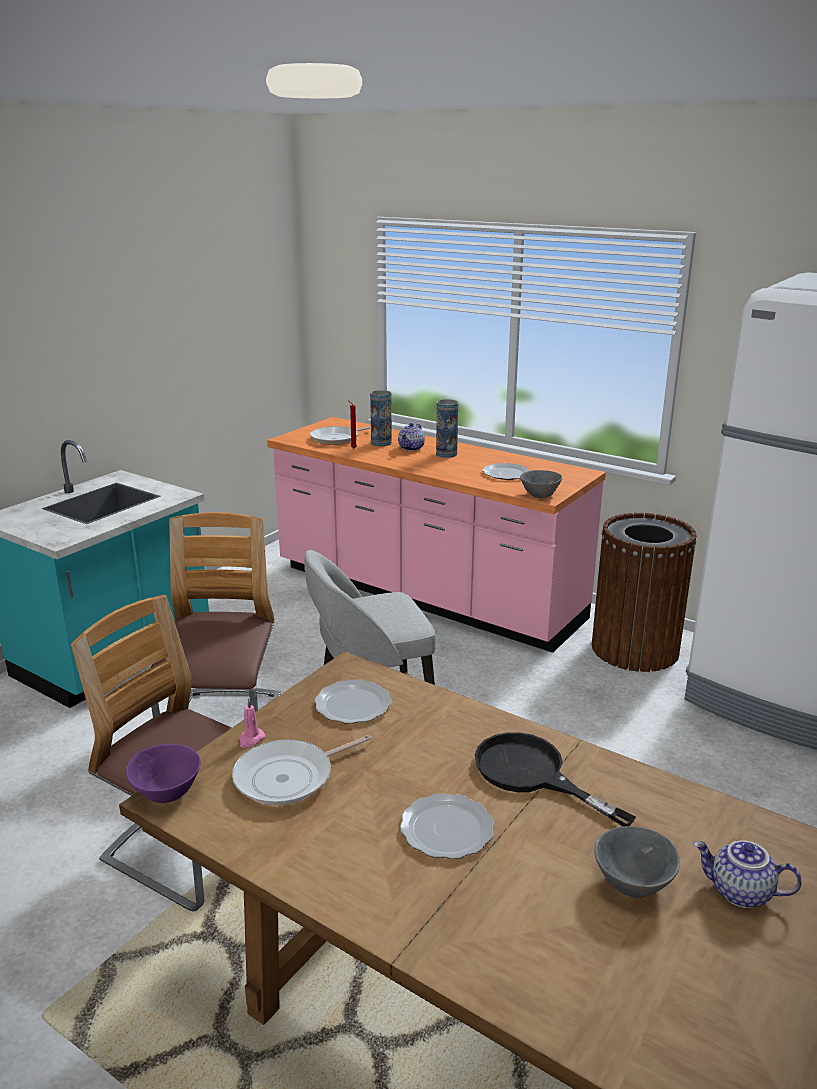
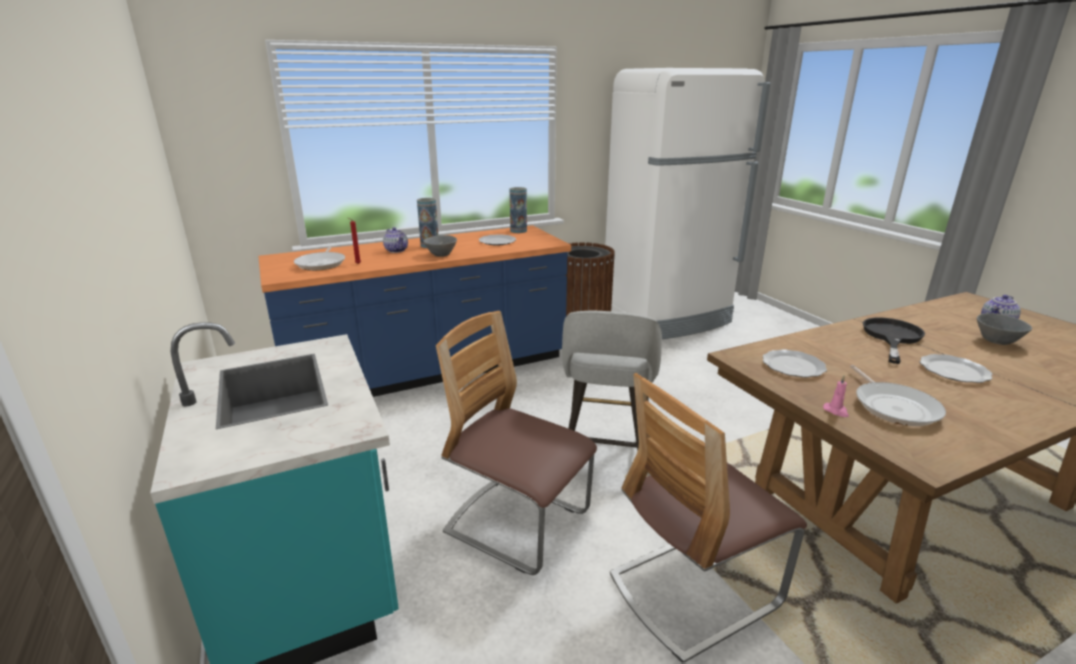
camera: 60 degrees left, 0 degrees up
purple bowl [126,744,201,803] -> none
pink counter [267,417,606,653] -> blue counter [258,225,571,397]
vase [370,390,392,446] -> vase moved to [510,187,527,233]
black frying pan [475,732,636,827] -> black frying pan turned 135 degrees clockwise [863,318,925,364]
grey bowl [520,470,562,498] -> grey bowl moved to [423,235,457,257]

